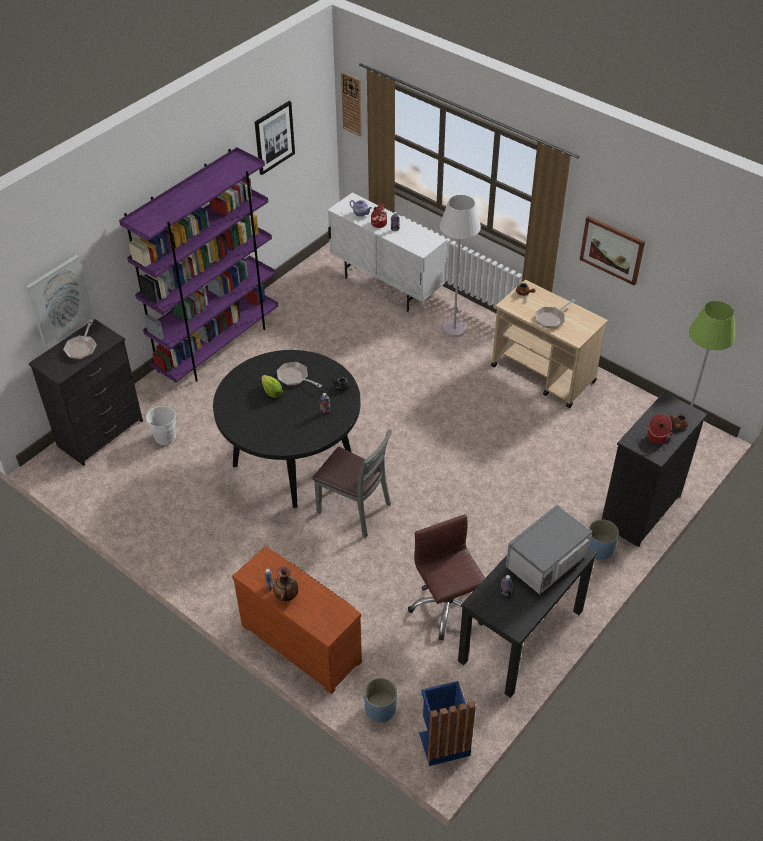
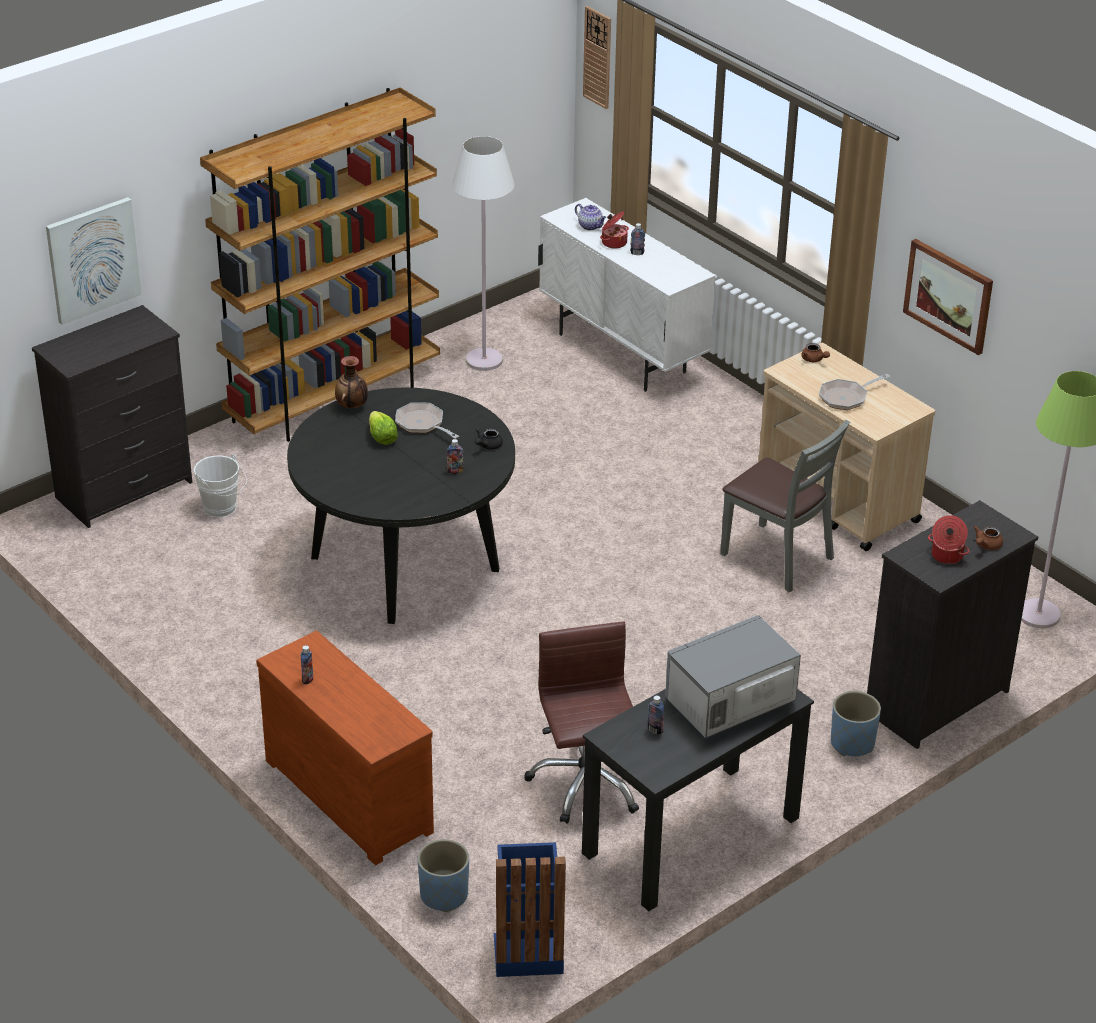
camera: 10 degrees right, 10 degrees down
frying pan [63,320,97,359] -> none
purple bookcase [119,147,278,383] -> brown bookcase [200,88,440,442]
picture [255,101,295,175] -> none
vase [273,566,298,601] -> vase moved to [335,356,368,408]
grey chair [312,429,392,538] -> grey chair moved to [720,419,850,593]
white floor lamp [440,195,481,337] -> white floor lamp moved to [452,136,514,371]

